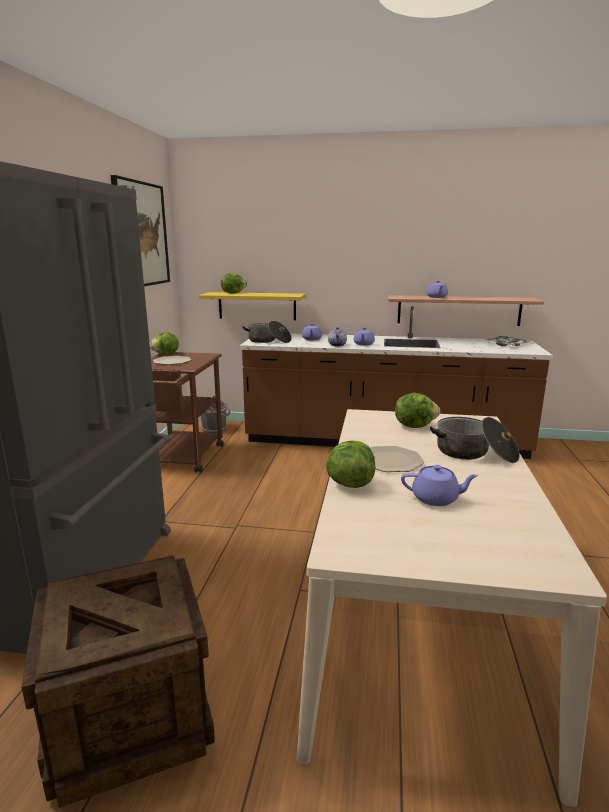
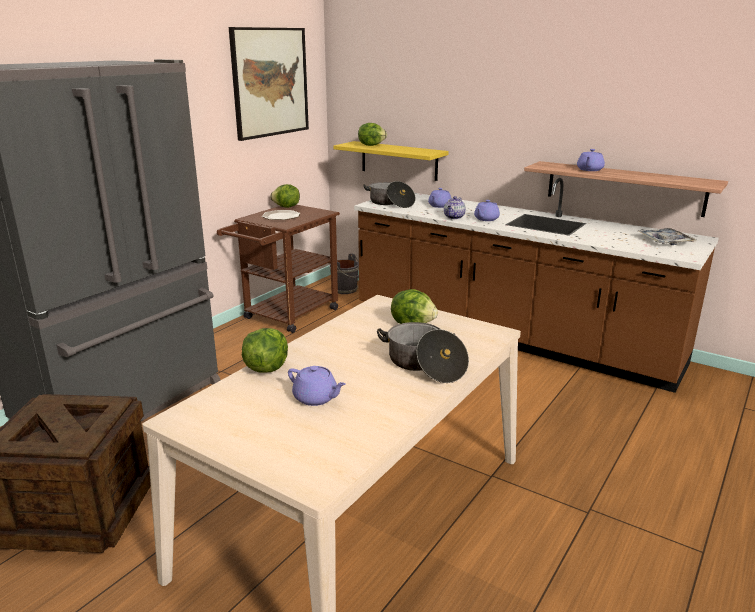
camera: 25 degrees right, 5 degrees up
plate [370,446,424,472] -> none

